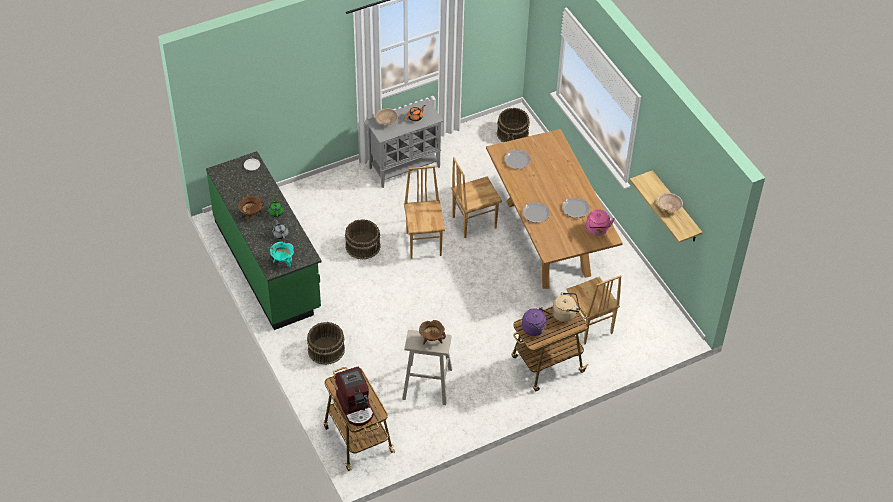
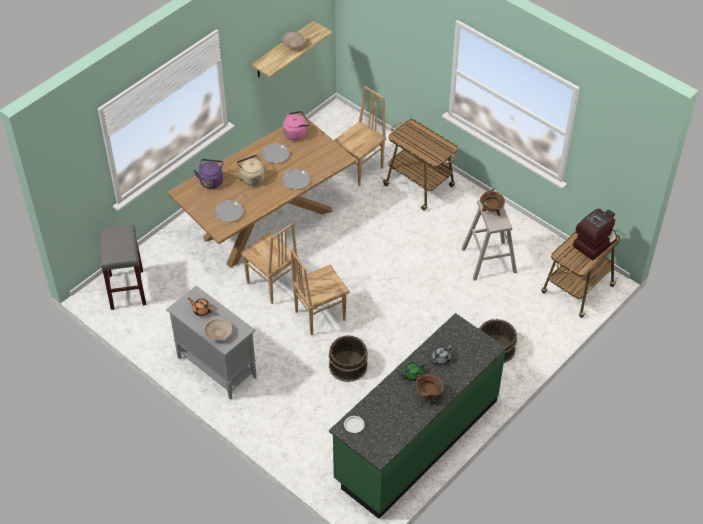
camera: 110 degrees left, 0 degrees up
turquoise cooking pot [270,242,294,267] -> none
brown bucket [497,108,530,142] -> grey stool [99,225,146,310]
purple kettle [522,307,551,336] -> purple kettle moved to [193,159,224,189]
beige kettle [552,292,580,322] -> beige kettle moved to [237,155,265,186]

